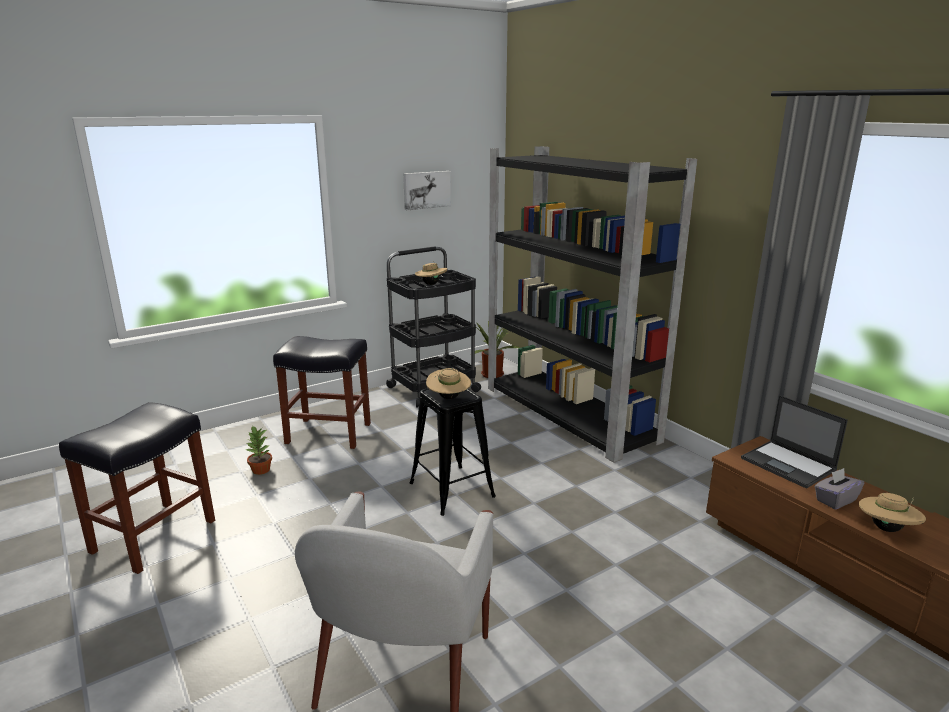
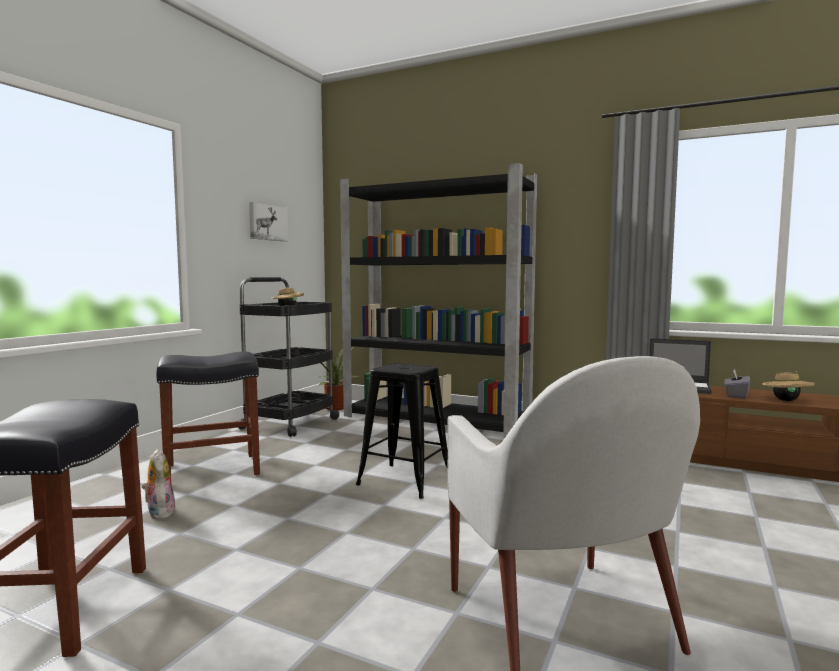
camera: 30 degrees left, 15 degrees down
potted plant [245,425,272,475] -> plush toy [142,449,176,519]
beige hat [426,368,471,399] -> none

